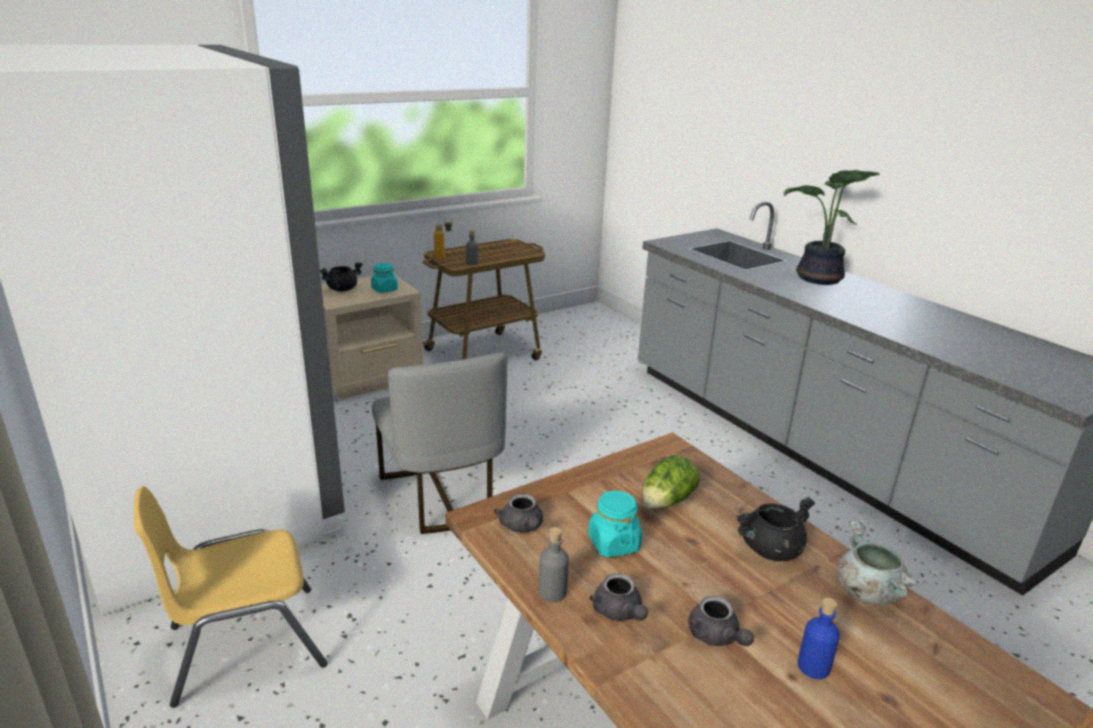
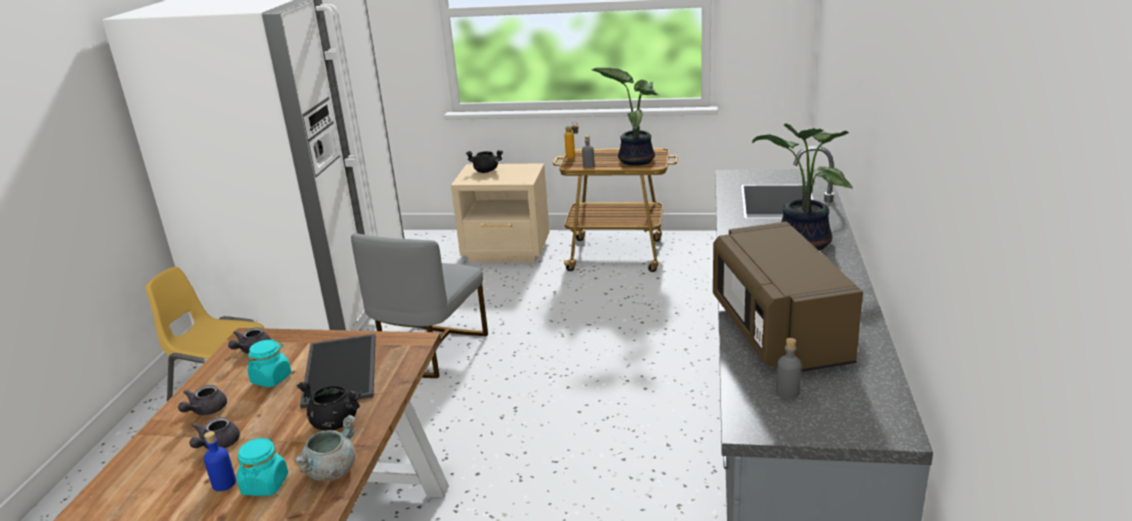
camera: 45 degrees right, 0 degrees up
turquoise jar [371,263,398,293] -> turquoise jar moved to [237,438,288,496]
grey bottle [539,527,569,602] -> grey bottle moved to [776,338,802,399]
lettuce [642,455,700,509] -> tray [300,334,376,409]
none -> potted plant [591,68,660,166]
none -> brown microwave [713,221,863,372]

